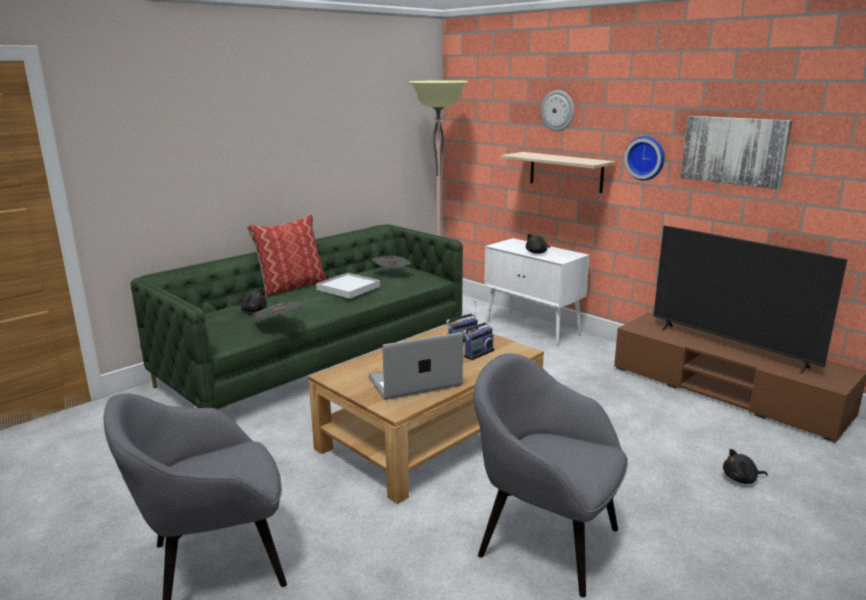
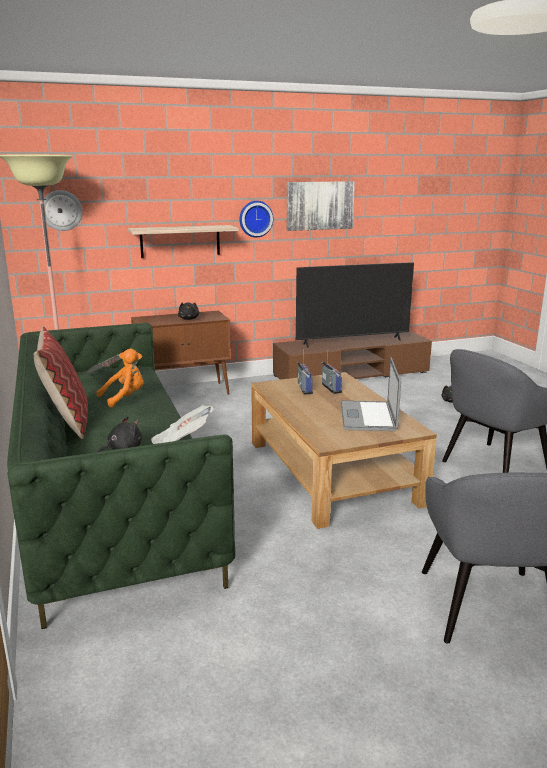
camera: 65 degrees left, 0 degrees up
white tray [316,273,380,299] -> orange plush toy [97,349,144,408]
white cabinet [484,238,590,346] -> brown cabinet [131,311,231,395]
wall clock [541,90,574,132] -> wall clock moved to [44,190,82,231]

